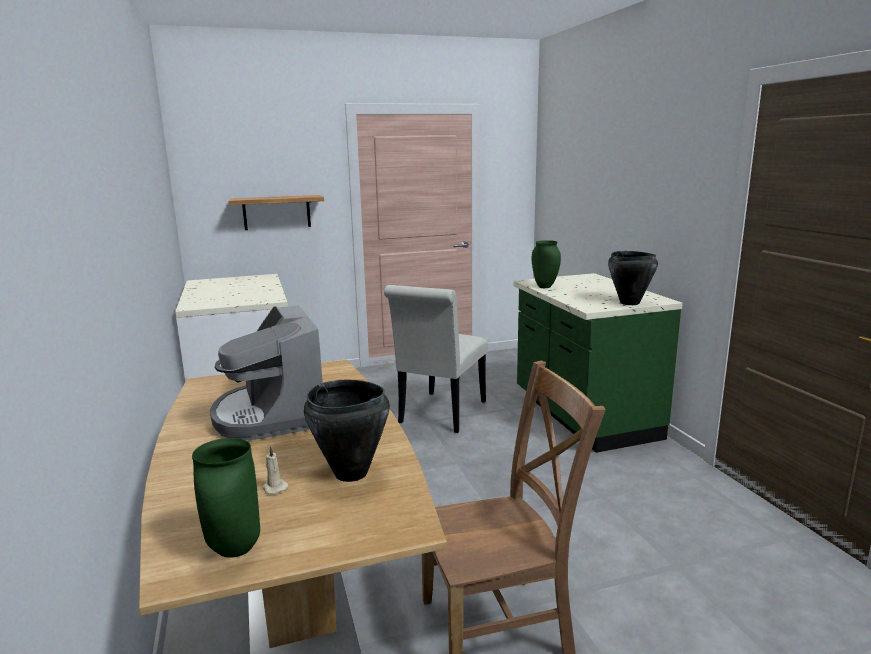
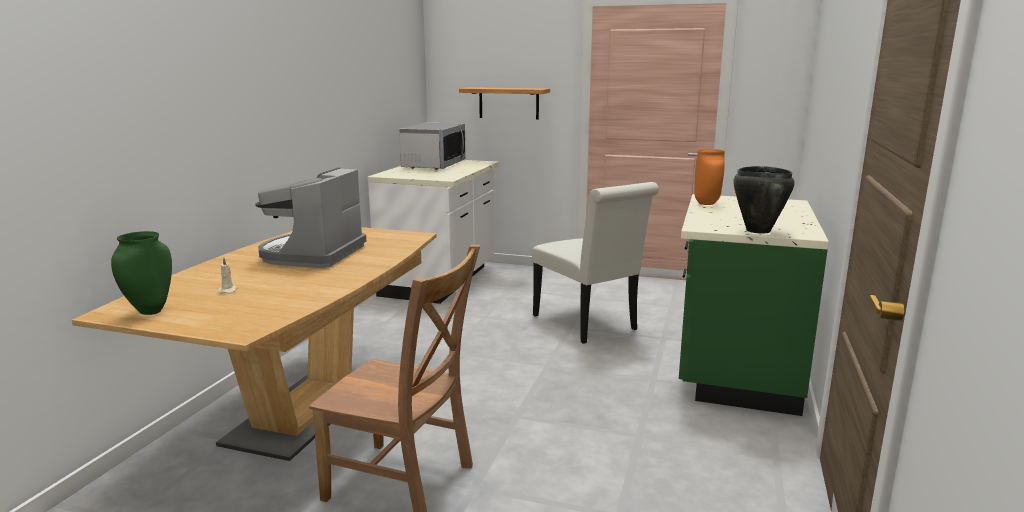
camera: 35 degrees right, 0 degrees up
black cooking pot [304,380,390,482] -> none
white chair [384,285,488,433] -> white chair turned 90 degrees counterclockwise [532,182,659,344]
green vase [532,240,561,288] -> orange vase [694,149,725,205]
none -> microwave [399,123,466,170]

